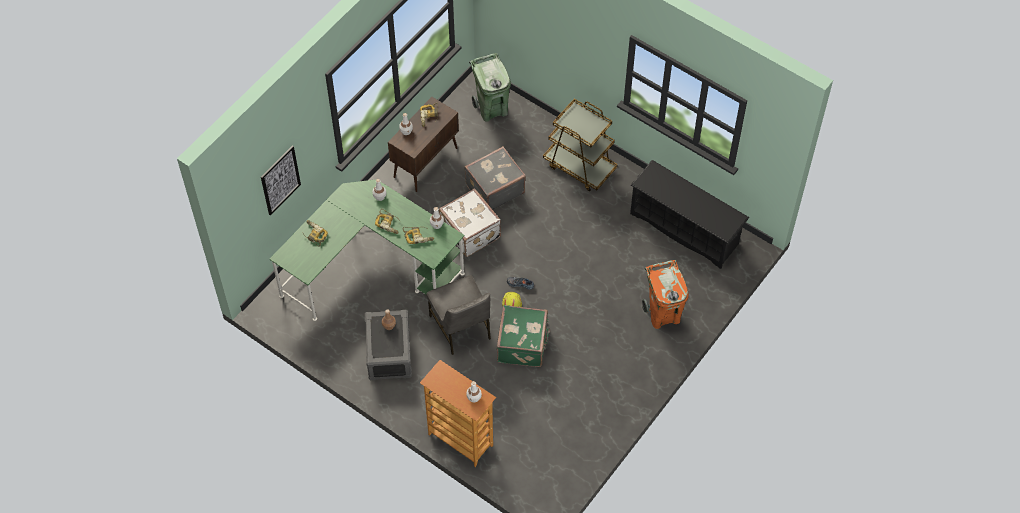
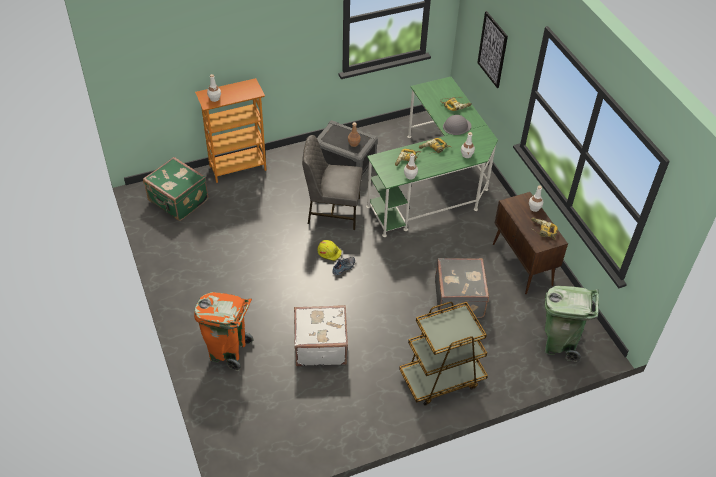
camera: 120 degrees right, 10 degrees down
white suitcase [439,188,501,257] -> white suitcase moved to [294,305,348,366]
green suitcase [497,305,550,367] -> green suitcase moved to [143,157,209,221]
black shoe rack [630,160,749,269] -> none
none -> grey hard hat [443,115,471,135]

